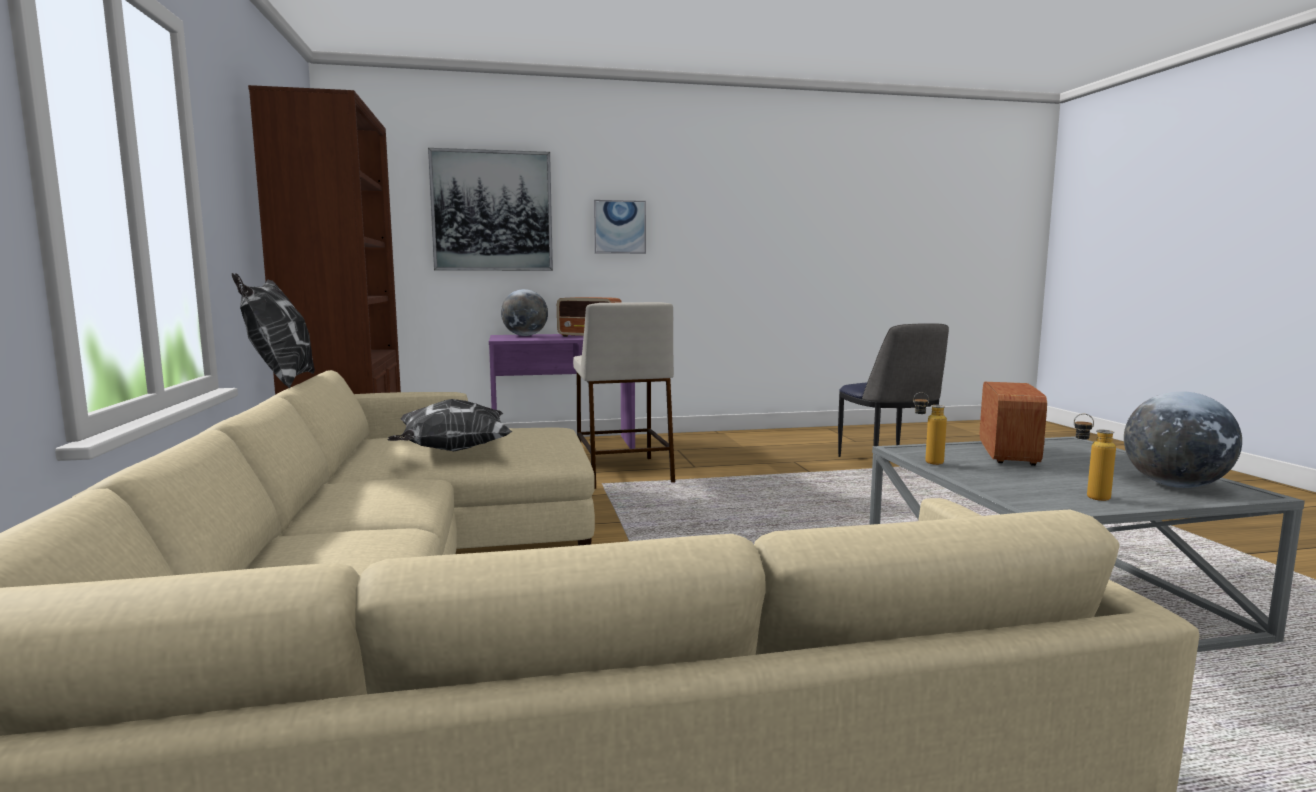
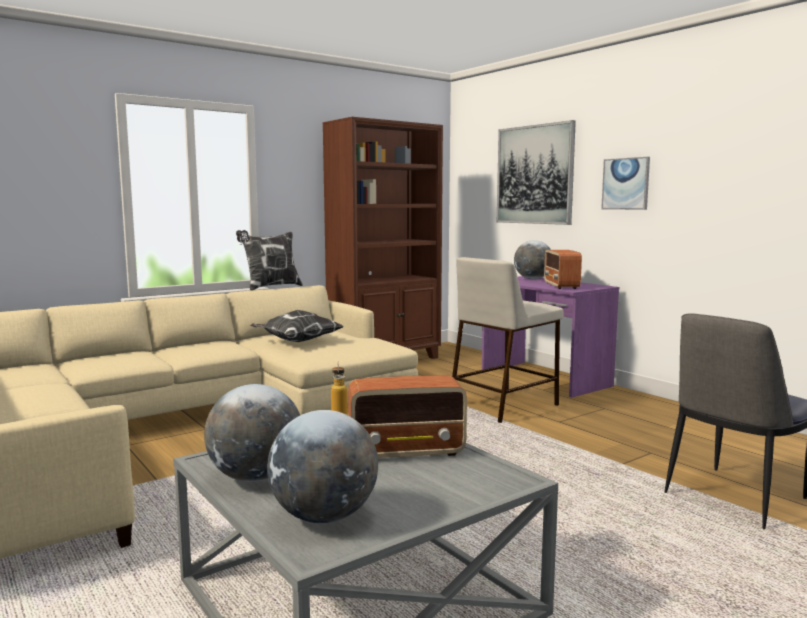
camera: 65 degrees right, 0 degrees up
bottle [1074,413,1116,501] -> globe [204,384,300,482]

